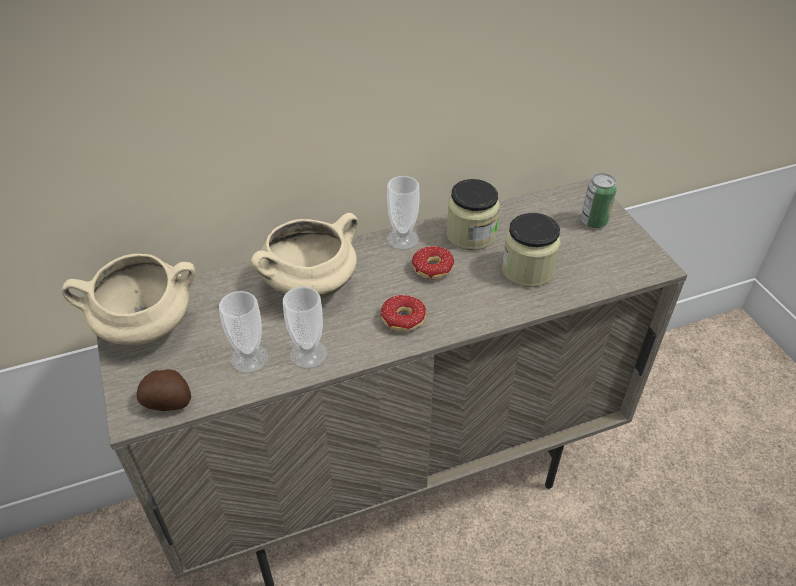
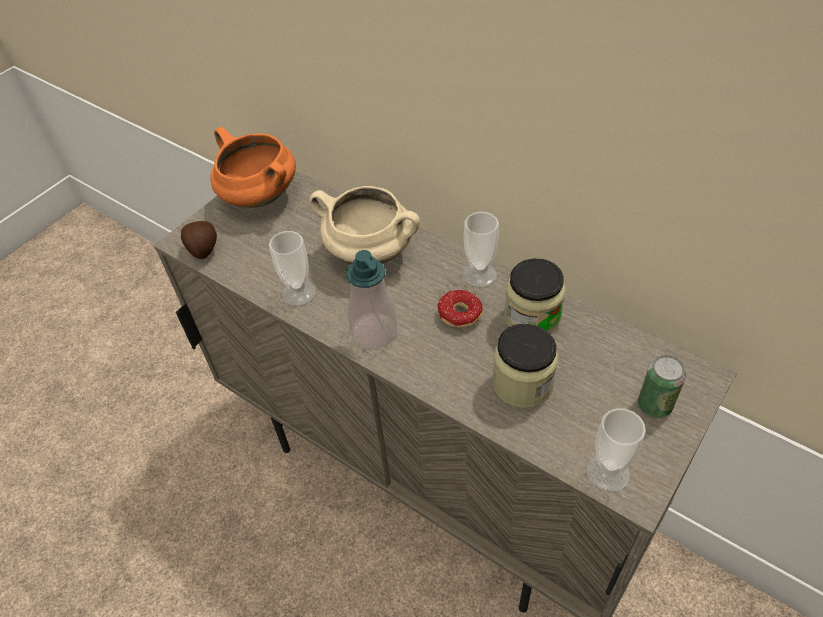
camera: 60 degrees right, 5 degrees up
beige cooking pot [62,254,195,346] -> orange cooking pot [210,127,296,208]
cup [219,291,269,373] -> cup moved to [587,408,646,492]
donut [380,295,426,332] -> soap dispenser [346,250,398,349]

